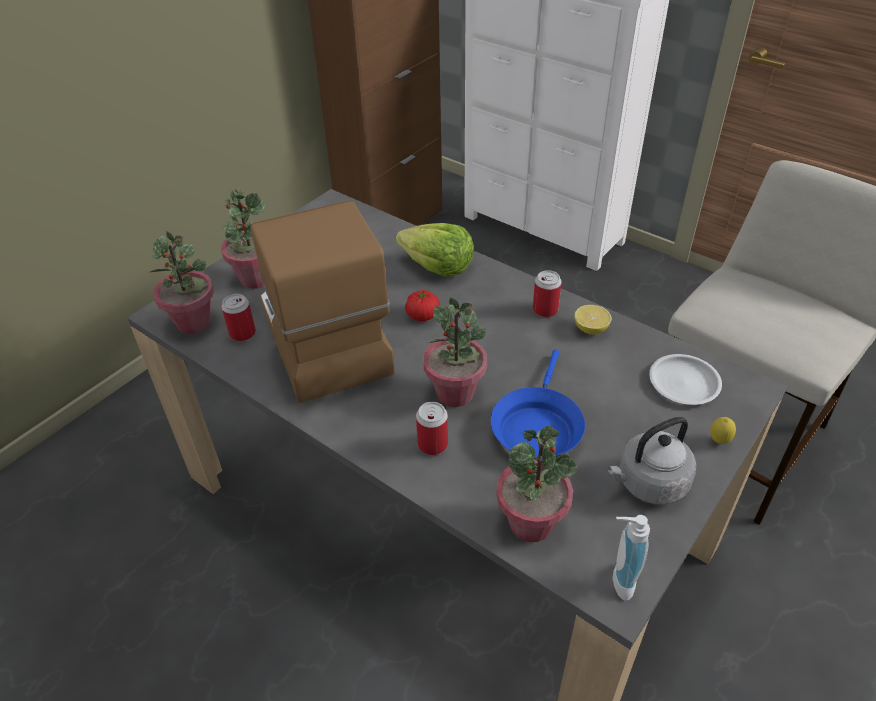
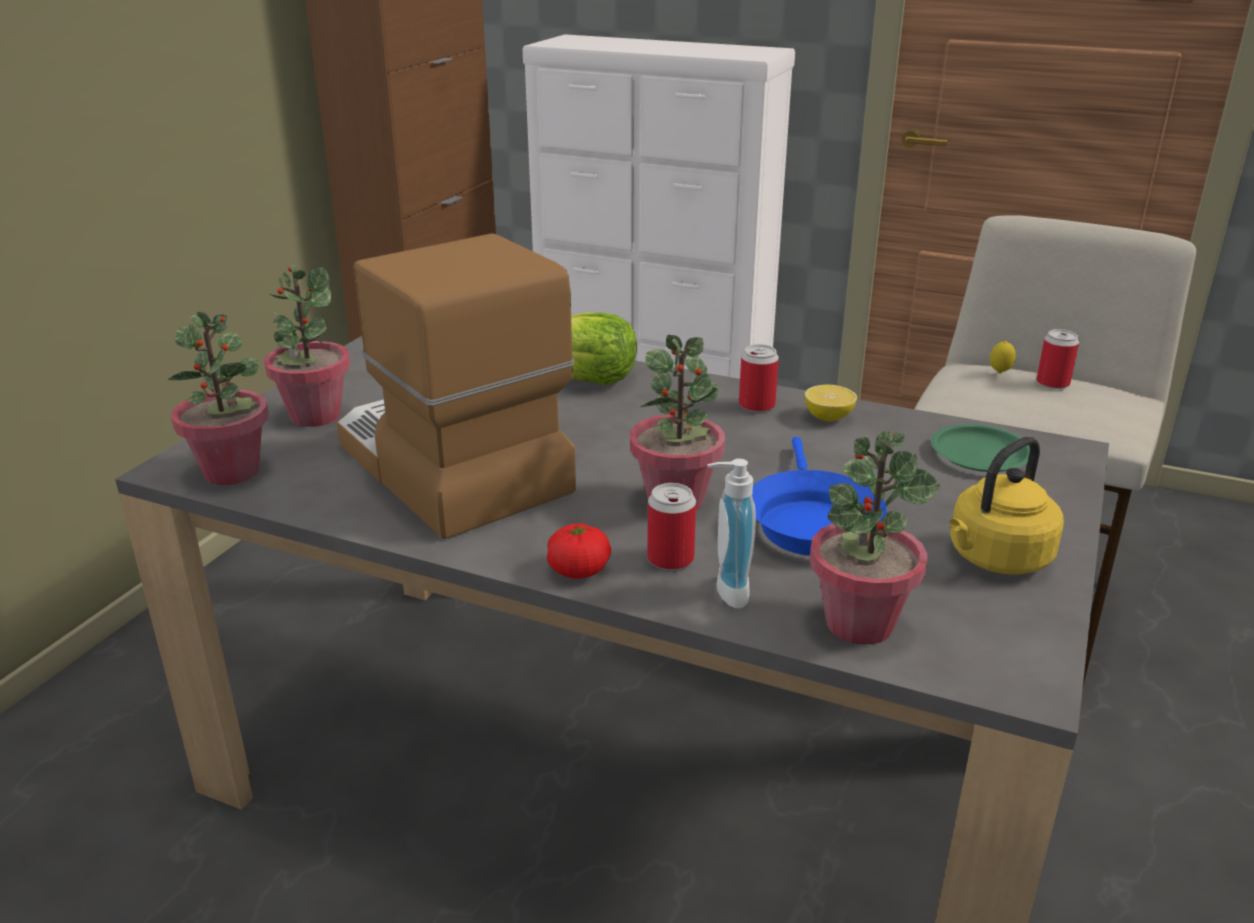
camera: 15 degrees left, 15 degrees down
can [222,294,256,341] -> can moved to [1037,329,1079,389]
tomato [405,290,440,321] -> tomato moved to [547,523,611,579]
grey kettle [607,417,696,505] -> yellow kettle [949,437,1064,575]
soap dispenser [613,515,650,601] -> soap dispenser moved to [707,459,756,609]
white plate [649,354,722,405] -> green plate [931,424,1030,472]
lemon [710,417,736,444] -> lemon moved to [990,341,1016,373]

